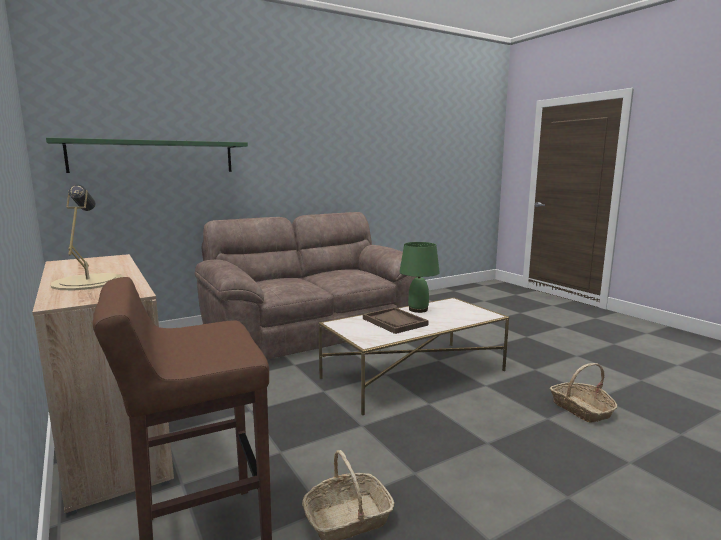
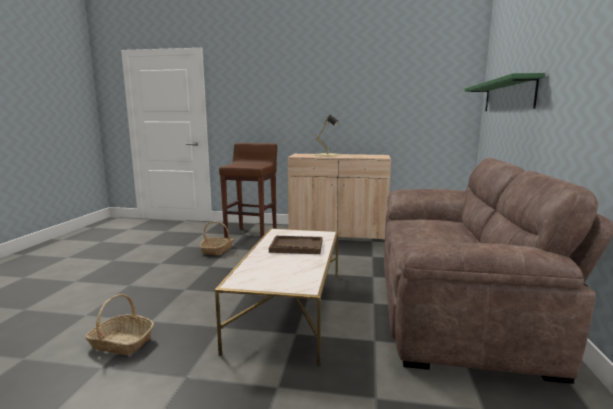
camera: 130 degrees right, 0 degrees up
green table lamp [399,242,440,313] -> none

